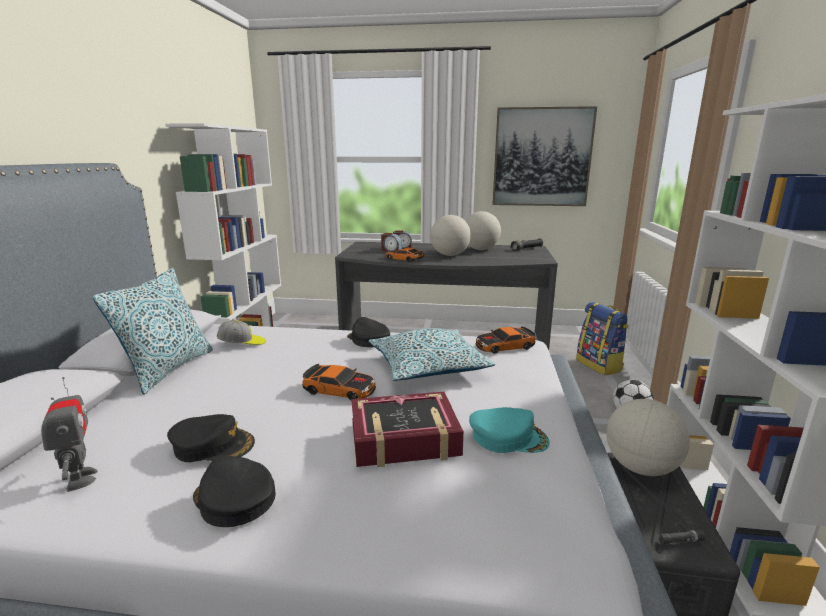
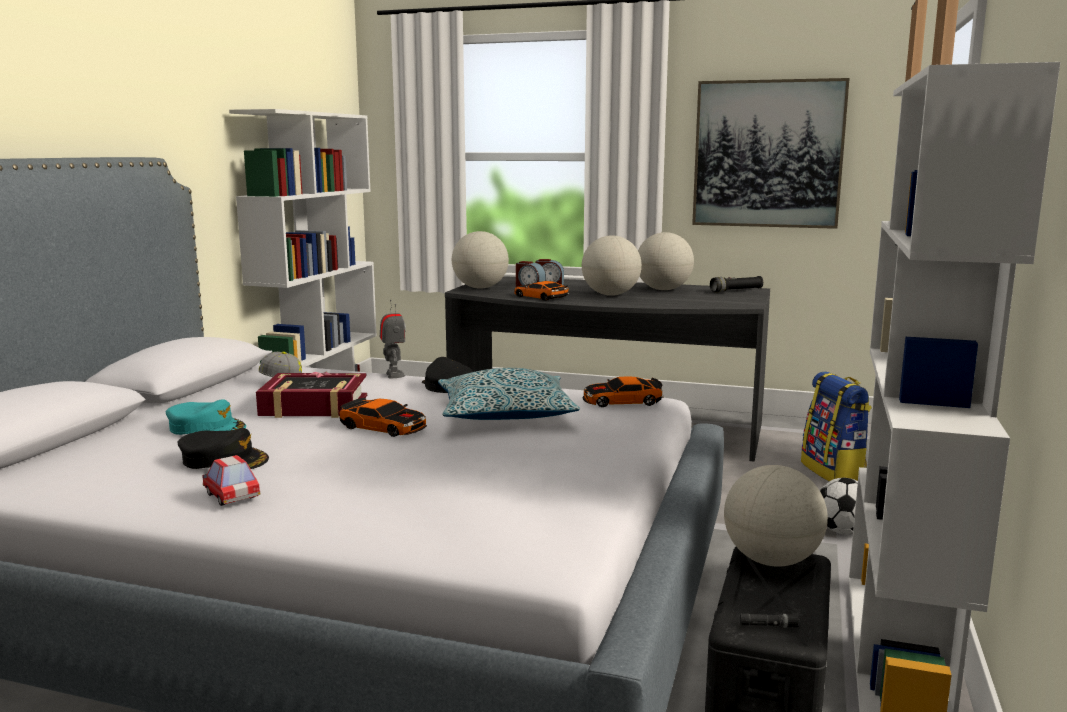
camera: 10 degrees right, 5 degrees down
toy robot [41,377,98,492] -> toy robot moved to [380,300,406,379]
pillow [93,268,213,395] -> none
black cap [193,455,276,527] -> toy car [202,455,261,506]
book [351,392,464,467] -> book moved to [256,372,367,418]
turquoise cap [469,407,550,453] -> turquoise cap moved to [166,399,246,435]
none -> globe [452,231,509,289]

